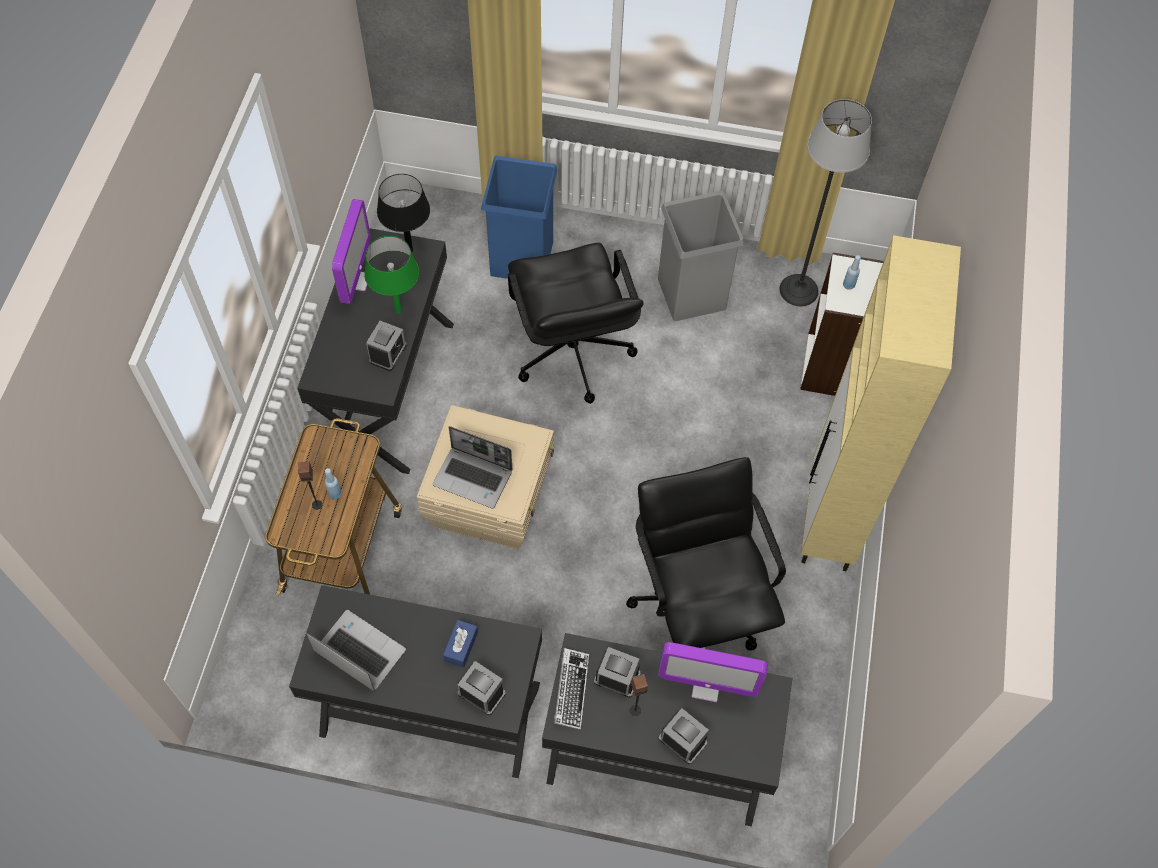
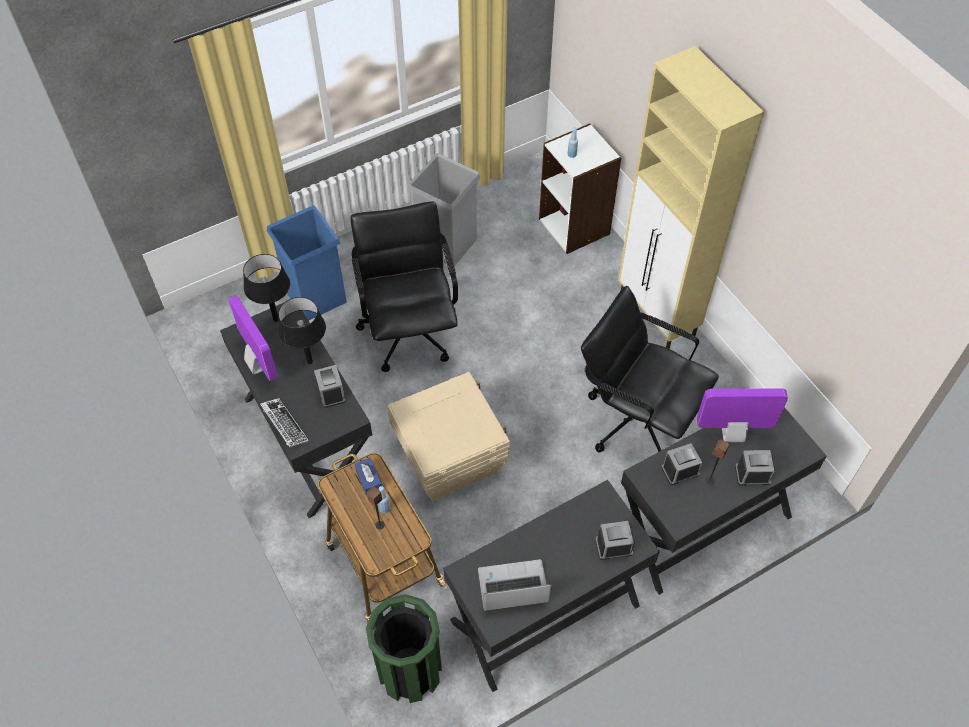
camera: 40 degrees left, 5 degrees down
green table lamp [364,236,419,314] -> black table lamp [278,297,326,364]
laptop [433,426,513,508] -> none
blue tissue box [443,620,478,668] -> blue tissue box moved to [355,458,382,496]
black office chair [508,243,644,404] -> black office chair turned 135 degrees counterclockwise [351,201,458,372]
keyboard [554,648,589,730] -> keyboard moved to [260,398,309,447]
monitor [658,642,768,702] -> monitor turned 150 degrees counterclockwise [697,388,788,442]
floor lamp [780,99,872,306] -> none
none -> green trash can [366,594,442,703]

